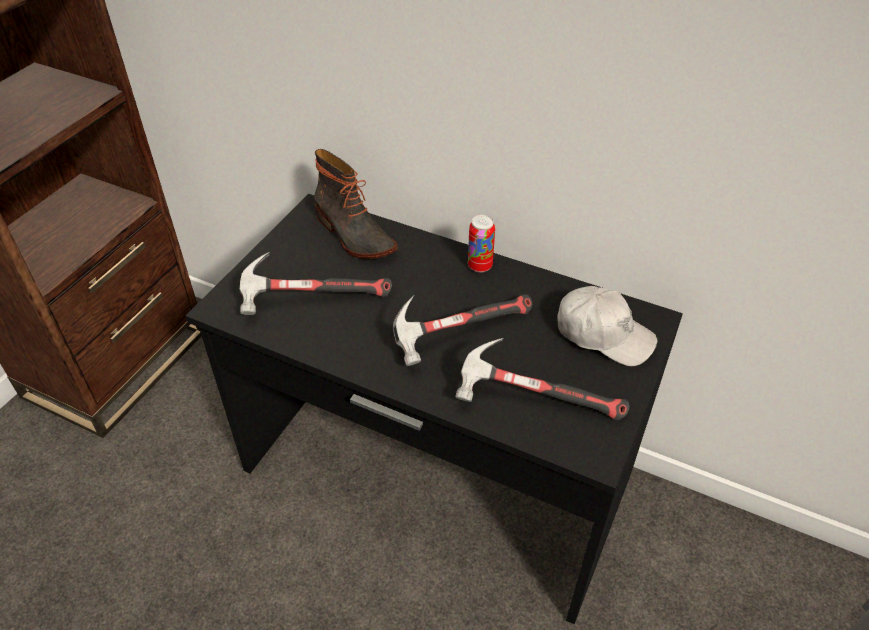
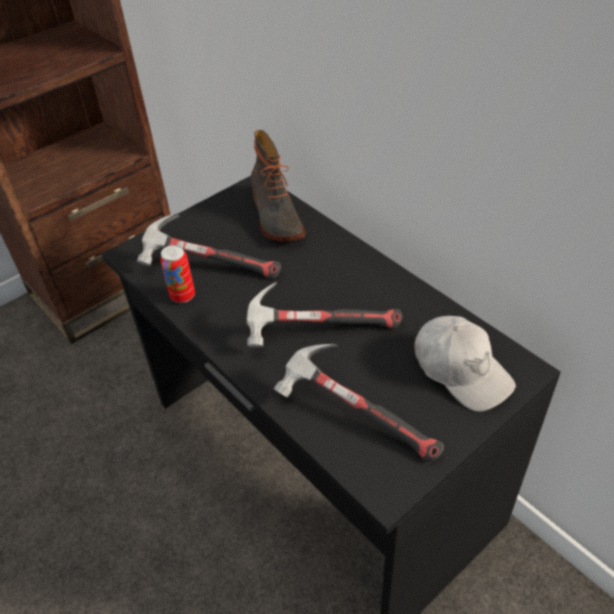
camera: 25 degrees right, 0 degrees up
can [468,215,495,272] -> can moved to [160,245,195,303]

